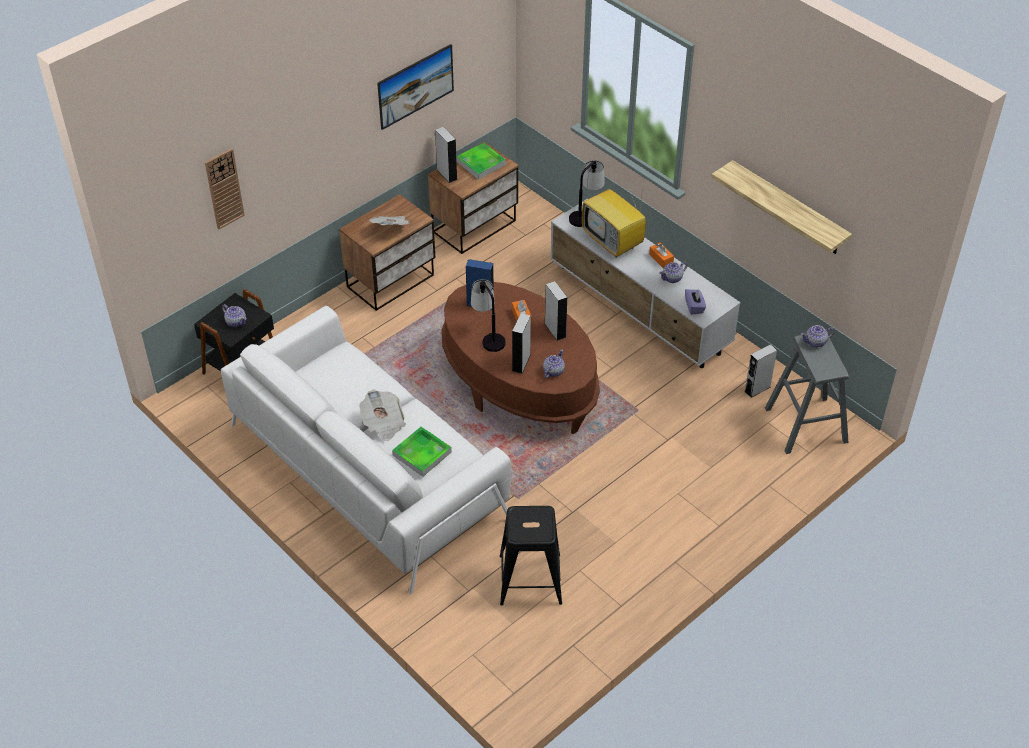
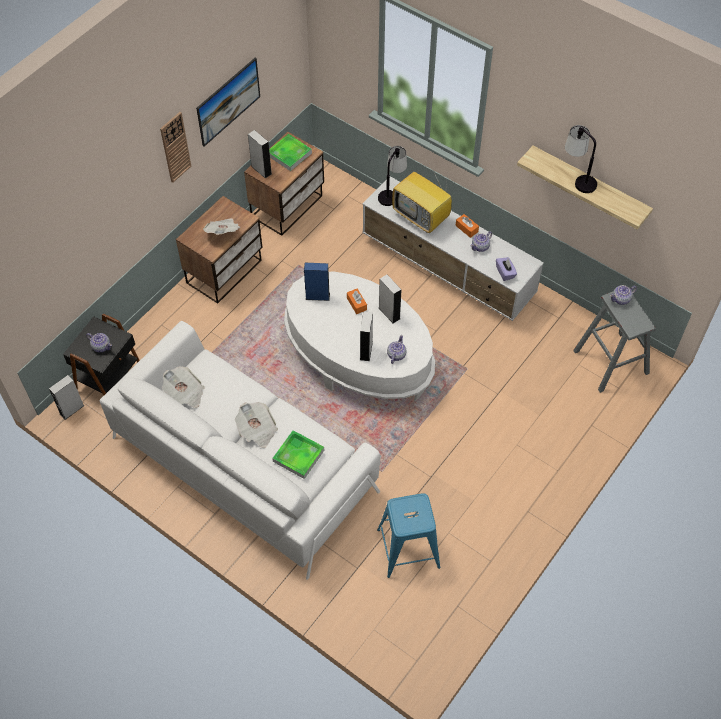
camera: 10 degrees left, 10 degrees up
wall clock [205,148,245,229] -> wall clock moved to [160,112,191,183]
brown coffee table [441,282,600,434] -> white coffee table [284,272,435,401]
table lamp [471,279,506,352] -> table lamp moved to [565,125,597,193]
black stool [500,506,562,606] -> blue stool [377,493,440,578]
grey speaker [744,344,777,398] -> grey speaker moved to [49,375,84,420]
none -> newspaper [162,366,205,408]

